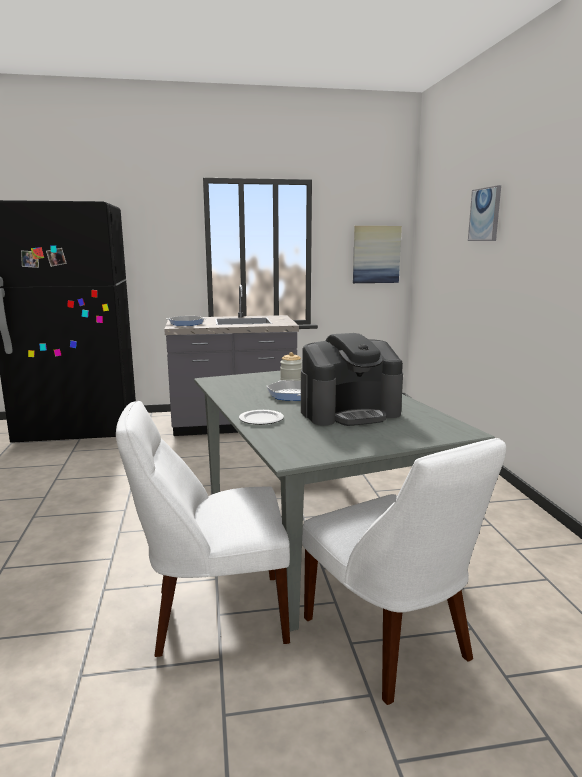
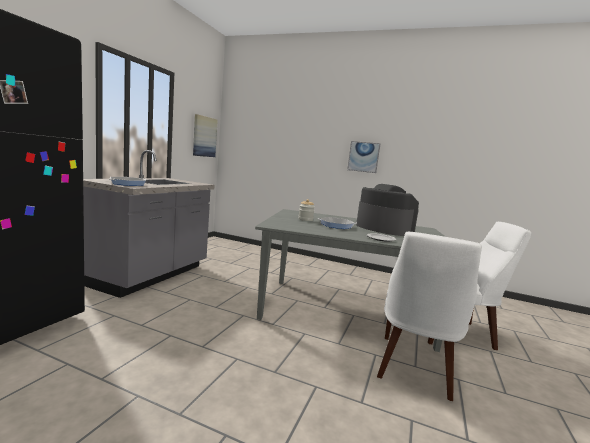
camera: 60 degrees left, 5 degrees down
coffee machine [301,333,403,426] -> coffee machine turned 60 degrees counterclockwise [356,184,419,236]
picture [468,185,501,241] -> picture moved to [347,141,380,173]

